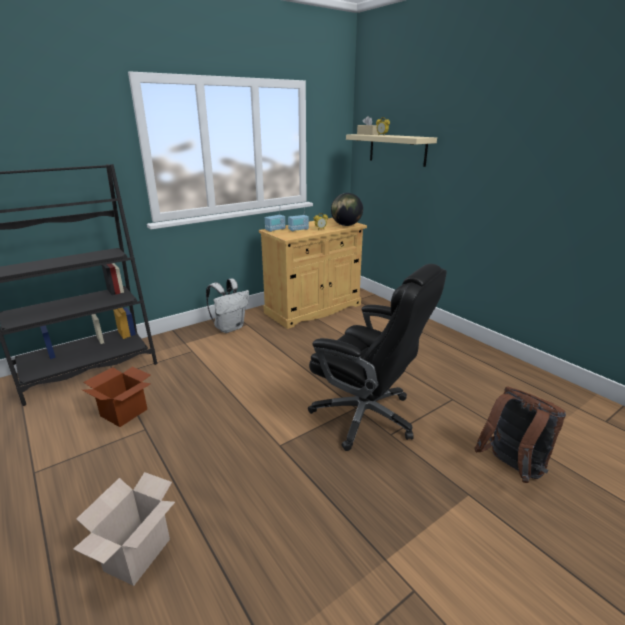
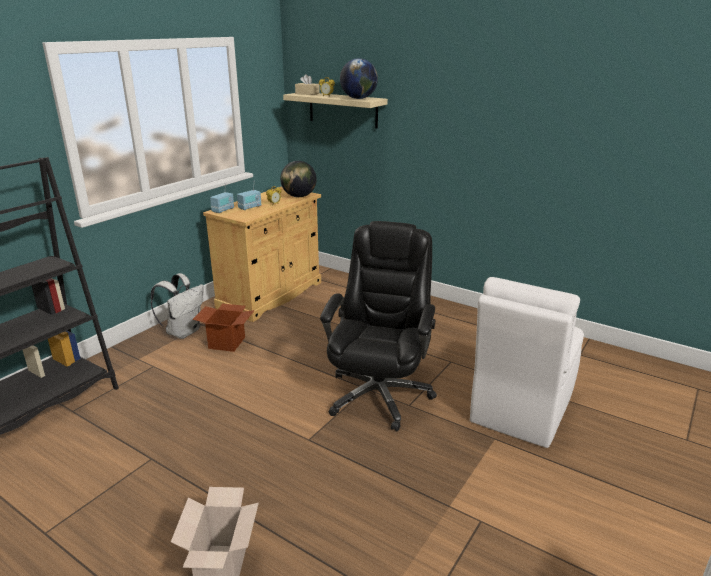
camera: 20 degrees left, 0 degrees up
cardboard box [82,367,151,427] -> cardboard box moved to [192,303,255,352]
black office chair [308,264,447,451] -> black office chair turned 90 degrees counterclockwise [320,221,437,431]
brown backpack [474,386,566,483] -> white chair [470,277,584,448]
none -> globe [340,58,378,99]

